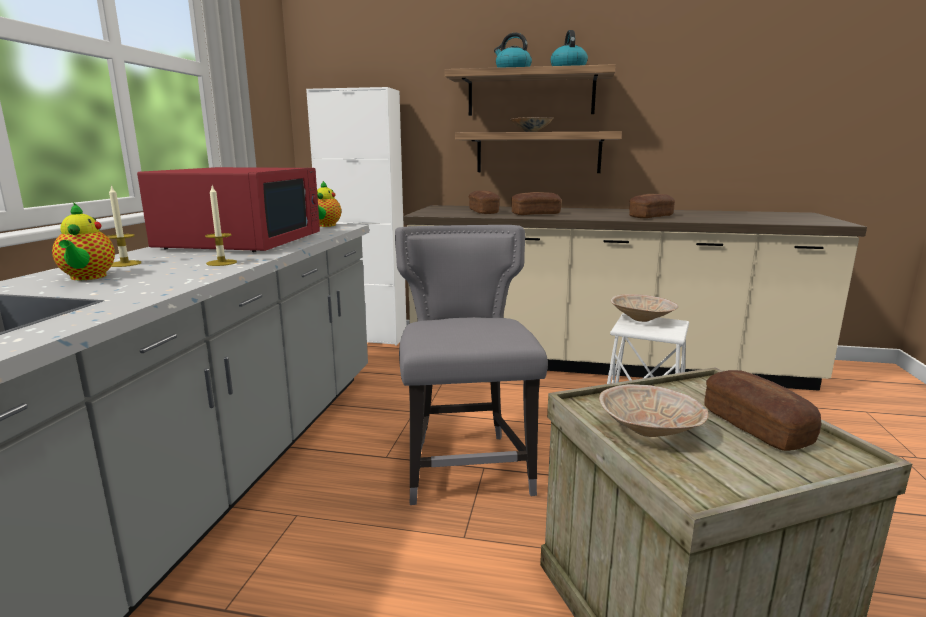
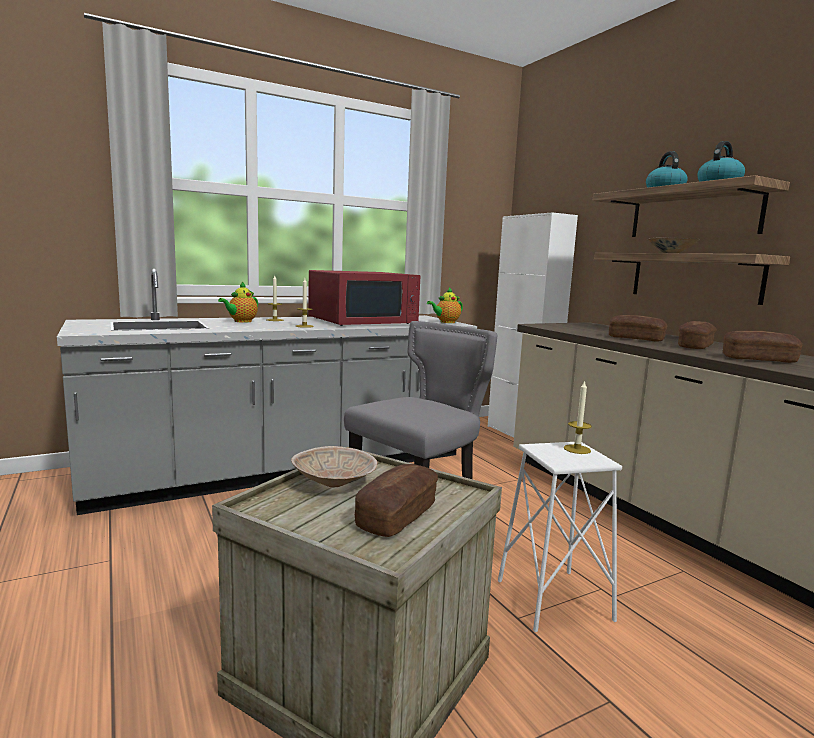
camera: 50 degrees right, 5 degrees down
bread [469,190,500,214] -> bread moved to [678,321,716,349]
beige bowl [611,294,678,322] -> candle [564,380,592,454]

